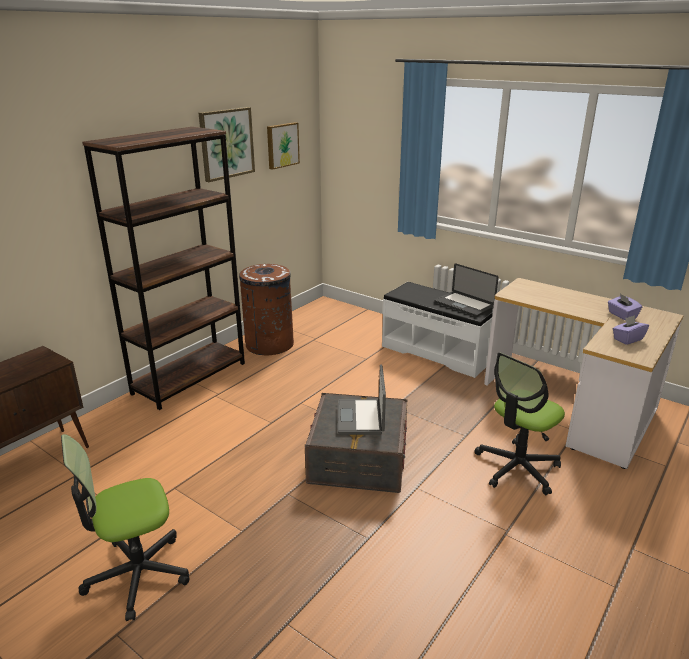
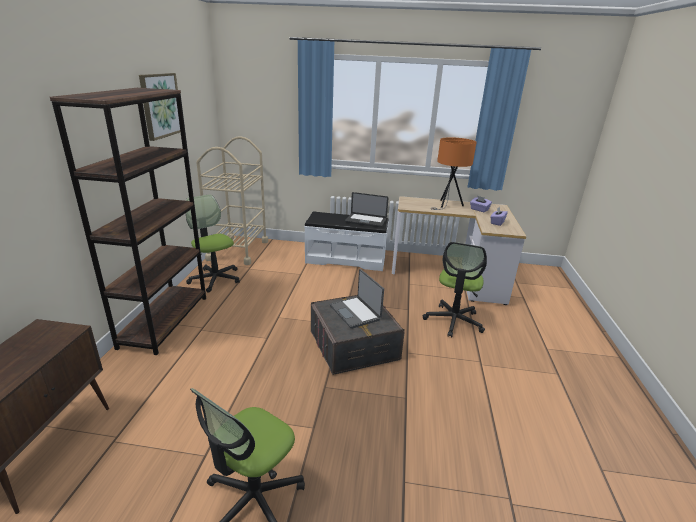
camera: 30 degrees left, 0 degrees up
brown trash can [239,264,294,355] -> office chair [186,194,240,293]
picture [267,122,300,170] -> none
none -> beige cart [196,136,268,265]
none -> orange table lamp [431,137,477,210]

